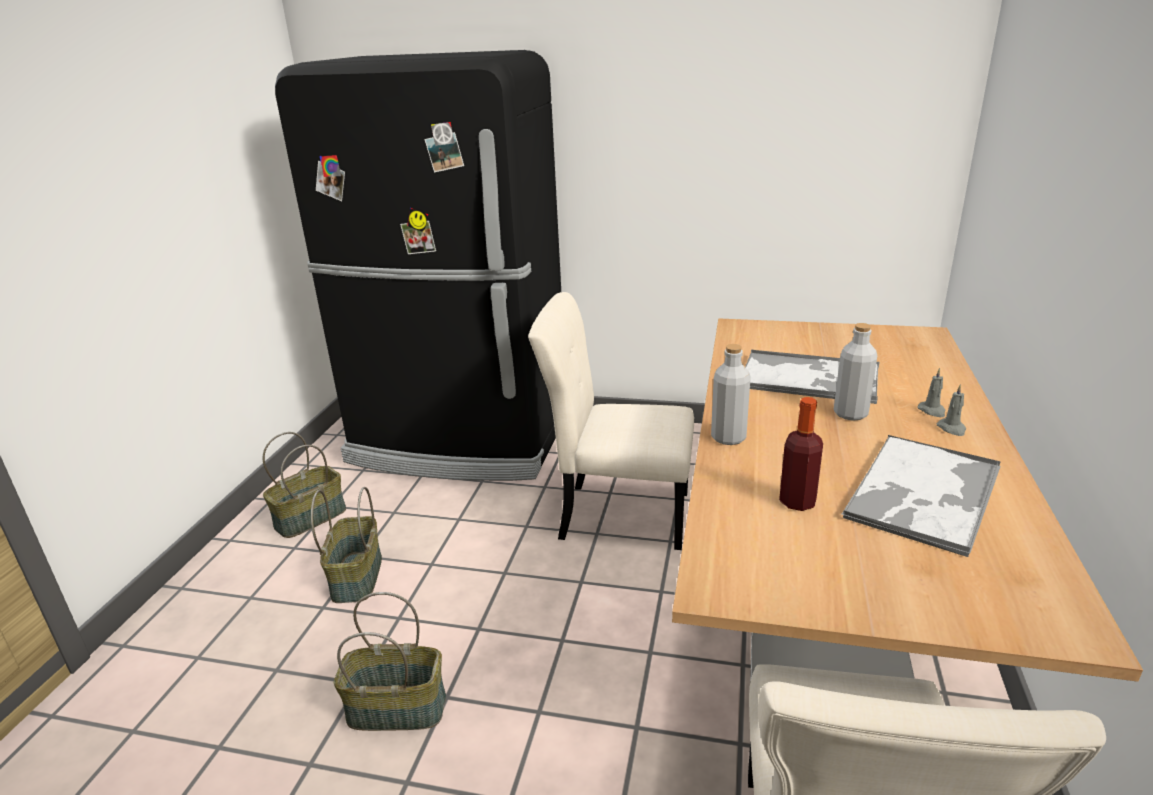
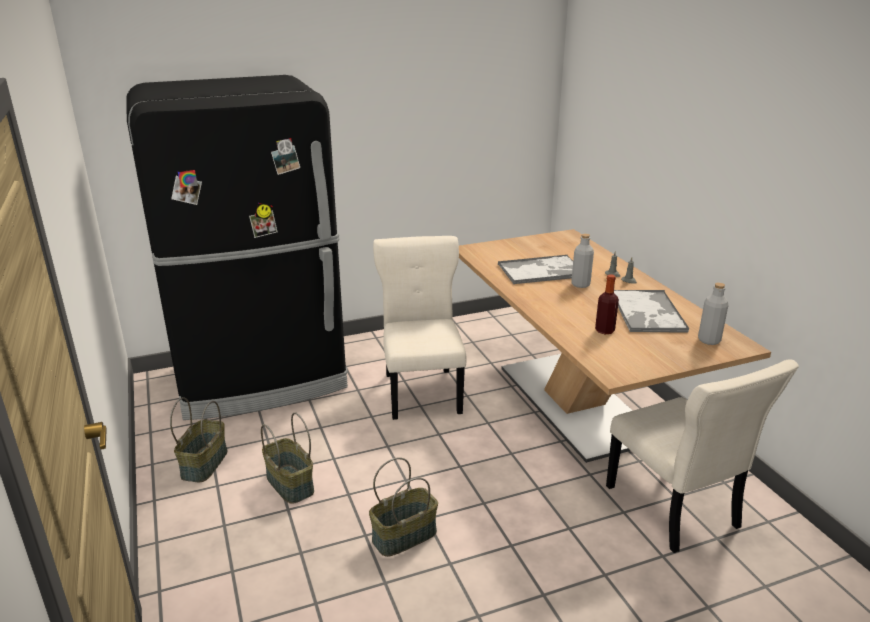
camera: 35 degrees left, 0 degrees up
beige chair [528,292,694,550] -> beige chair turned 105 degrees clockwise [373,236,467,420]
grey bottle [711,344,751,445] -> grey bottle moved to [698,283,729,345]

